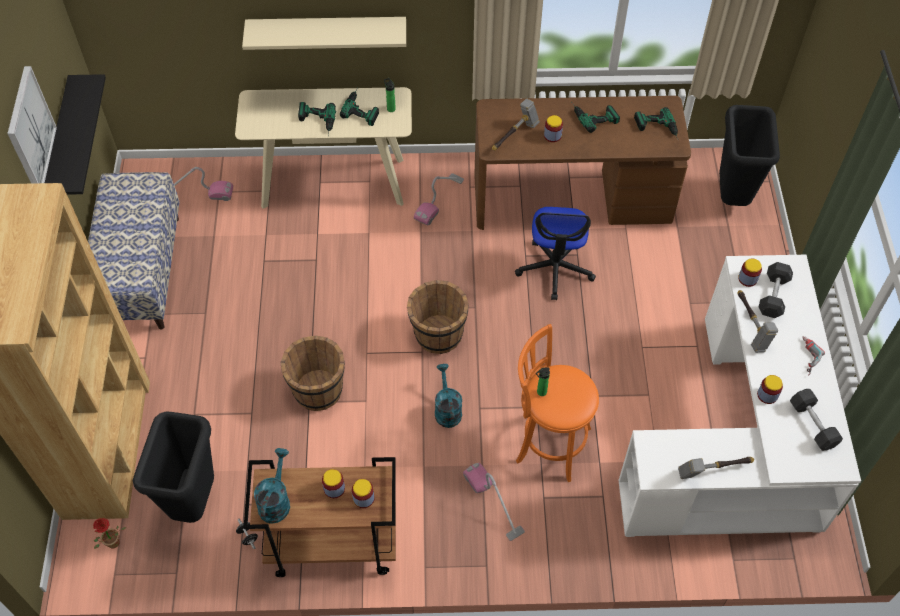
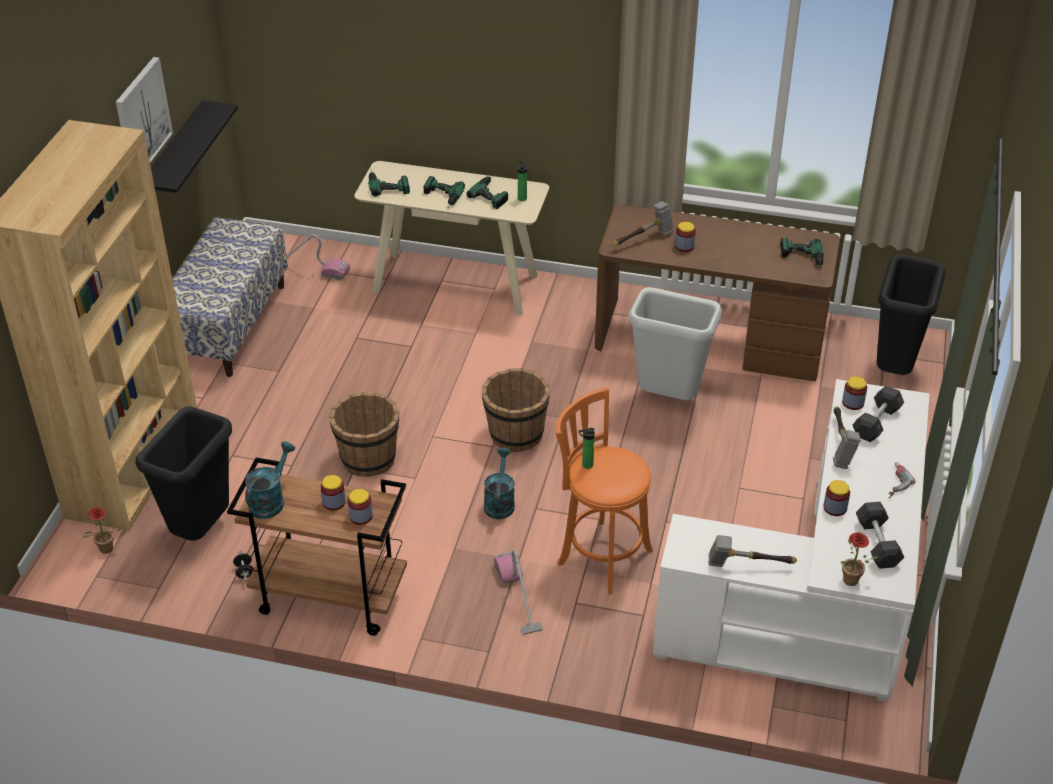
camera: 15 degrees right, 15 degrees down
beige shelf [242,17,406,50] -> none
vacuum cleaner [414,173,464,226] -> none
office chair [515,207,596,300] -> grey trash can [628,287,722,400]
power drill [572,103,620,133] -> power drill moved to [368,170,410,196]
none -> potted plant [841,532,878,586]

